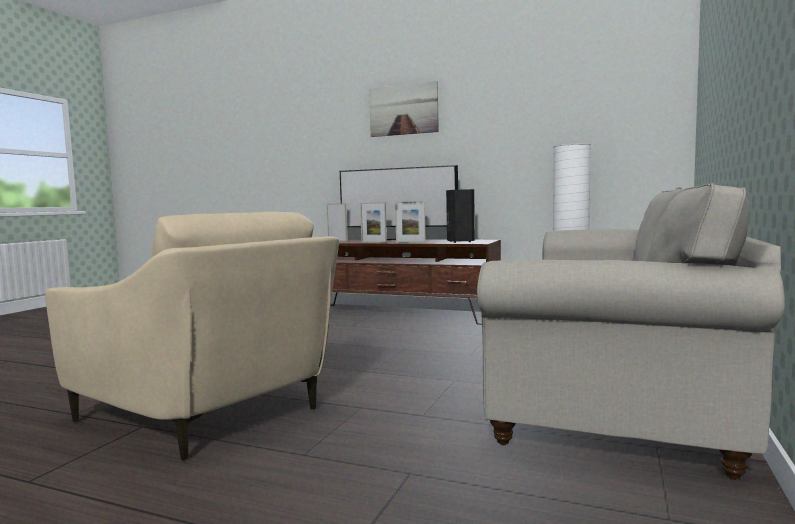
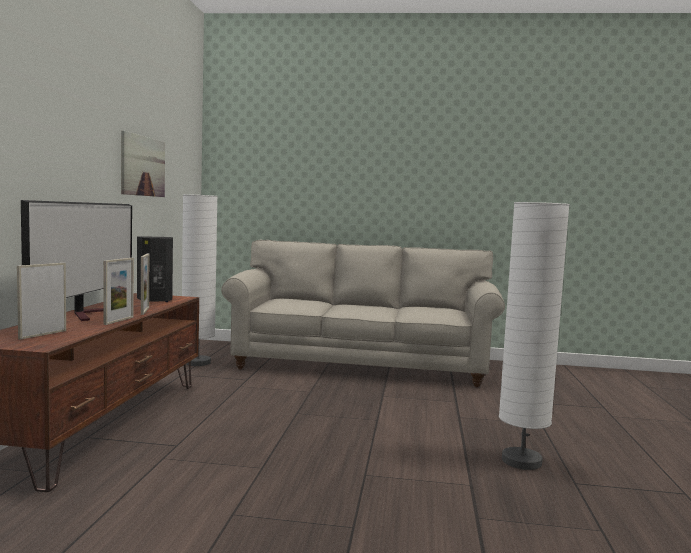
camera: 105 degrees left, 0 degrees up
beige armchair [45,212,339,461] -> white floor lamp [499,202,570,470]
picture [369,81,439,137] -> picture moved to [121,130,165,197]

